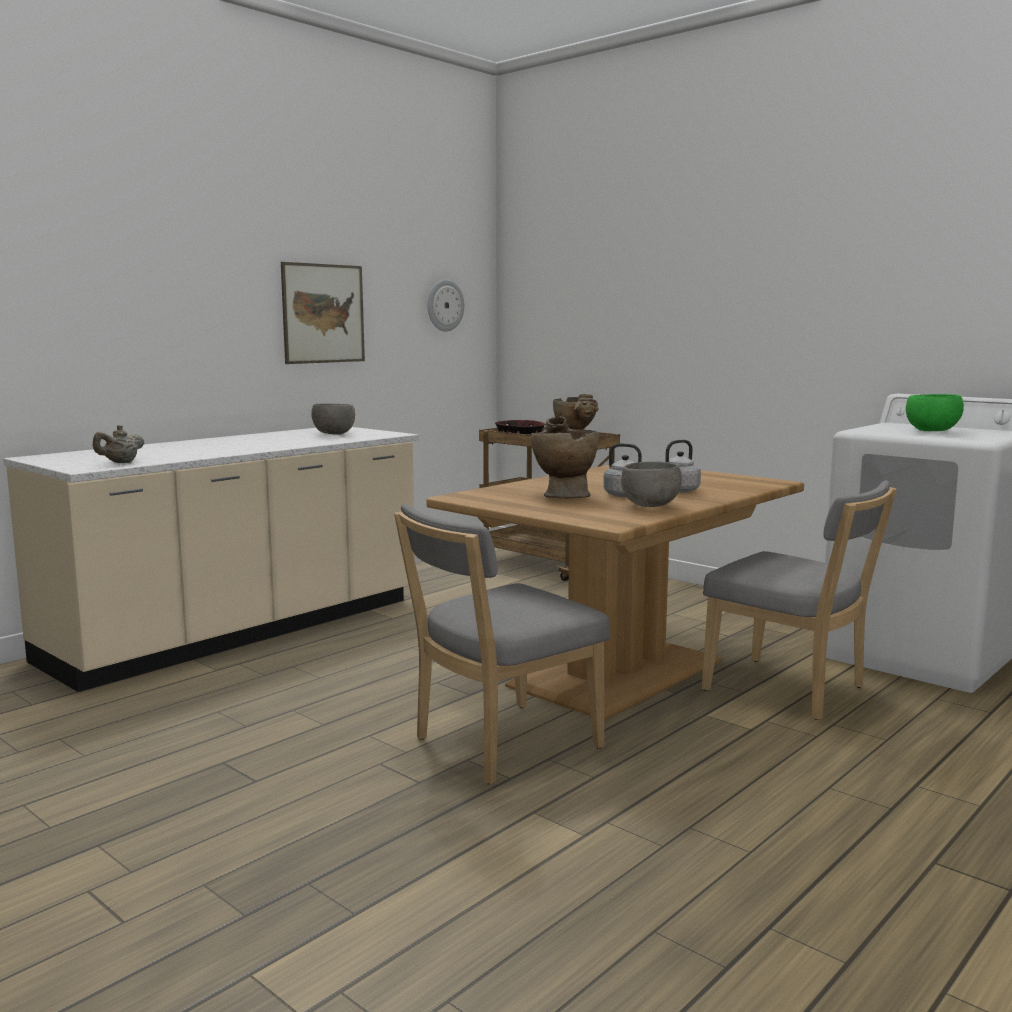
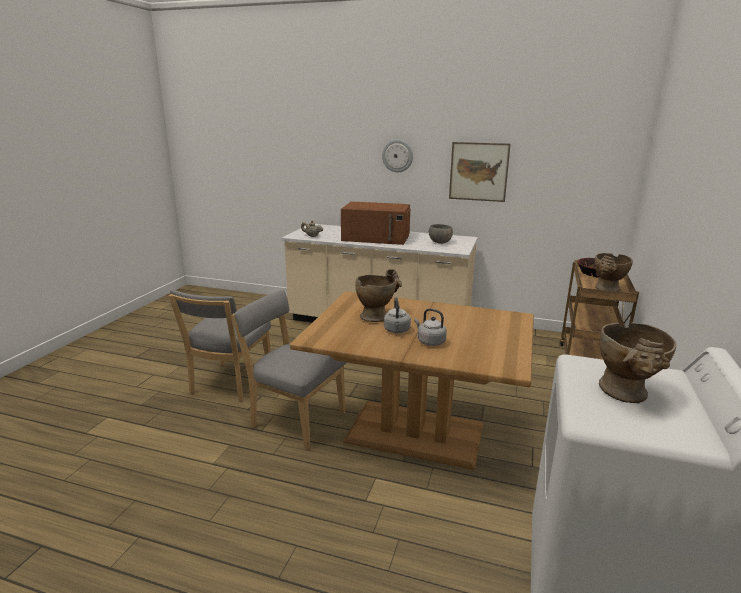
camera: 65 degrees right, 10 degrees up
wall clock [428,280,464,332] -> wall clock moved to [382,139,413,172]
grey bowl [621,461,682,507] -> none
grey chair [702,480,896,720] -> grey chair moved to [168,290,271,402]
green bowl [906,394,964,431] -> beige vase [599,322,676,403]
none -> brown microwave [341,202,410,245]

